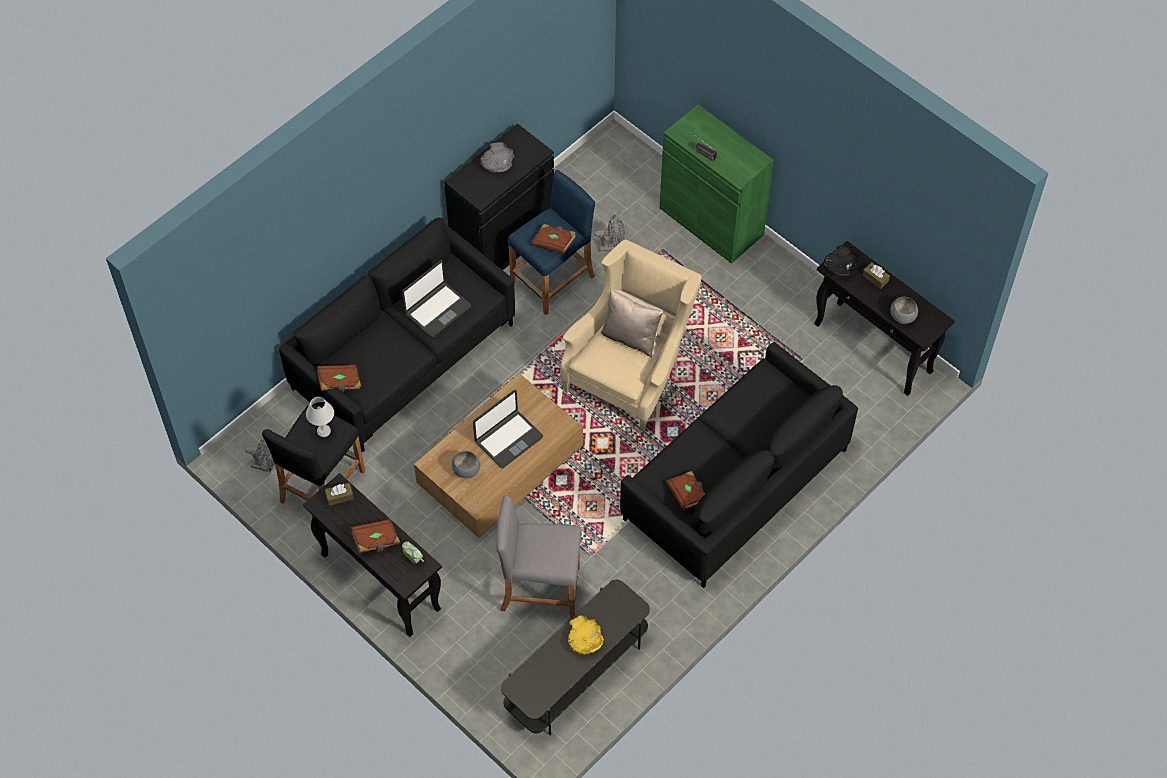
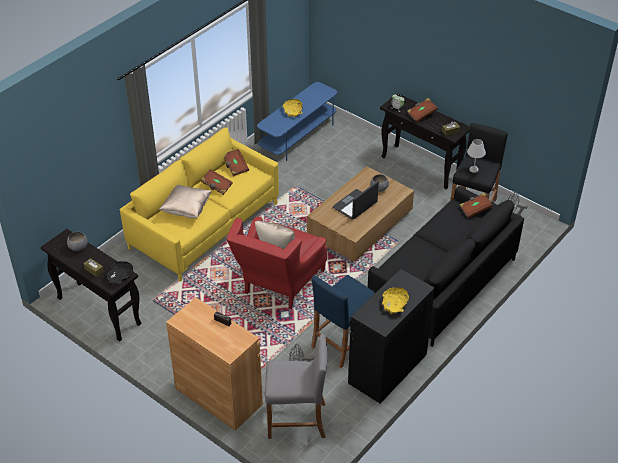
camera: 175 degrees right, 15 degrees down
laptop [402,260,471,337] -> none
grey bowl [481,142,514,173] -> yellow bowl [382,287,409,314]
grey stool [496,495,581,618] -> grey stool moved to [265,334,327,439]
grey tv stand [501,580,650,735] -> blue tv stand [257,82,337,161]
brown book [531,224,577,254] -> brown book moved to [201,169,233,195]
beige armchair [560,239,702,430] -> red armchair [227,217,327,309]
black sofa [620,342,858,588] -> yellow sofa [120,127,279,282]
green cabinet [660,104,774,264] -> brown cabinet [166,298,263,431]
none -> beige pillow [159,185,212,218]

